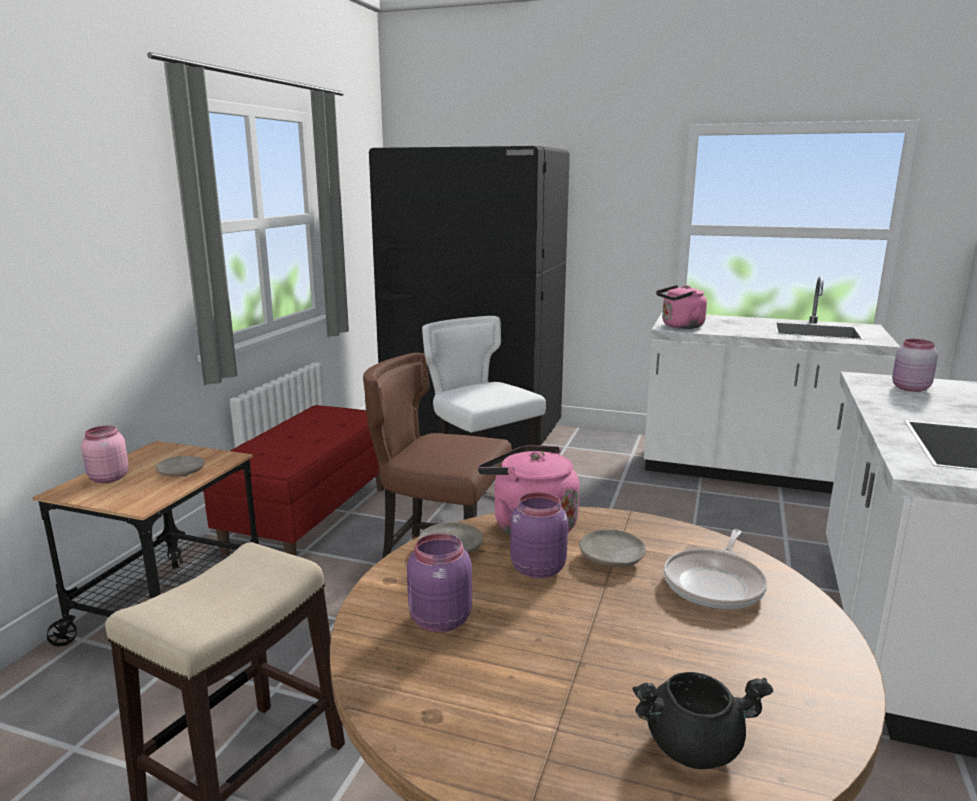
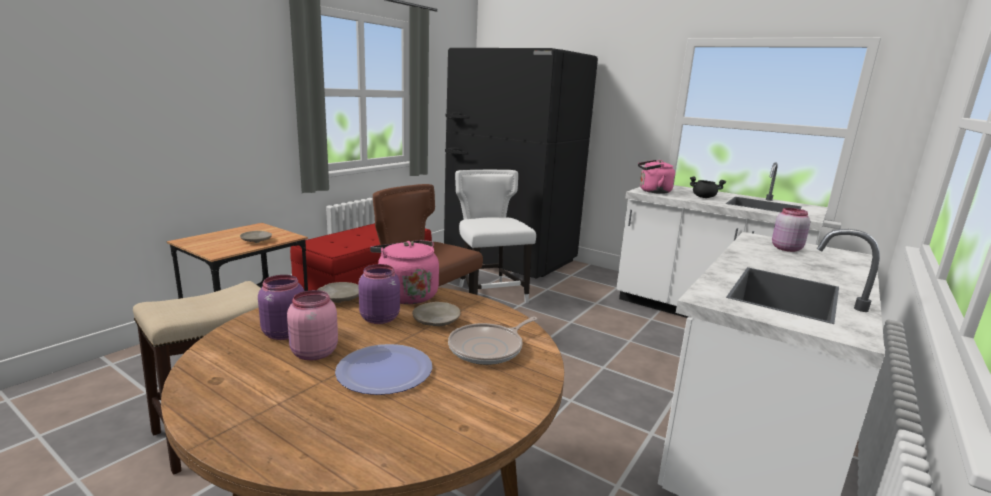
camera: 15 degrees right, 0 degrees up
pink jar [81,425,129,483] -> pink jar moved to [287,290,338,360]
black cooking pot [633,672,773,769] -> black cooking pot moved to [690,176,726,198]
none -> plate [335,344,432,395]

